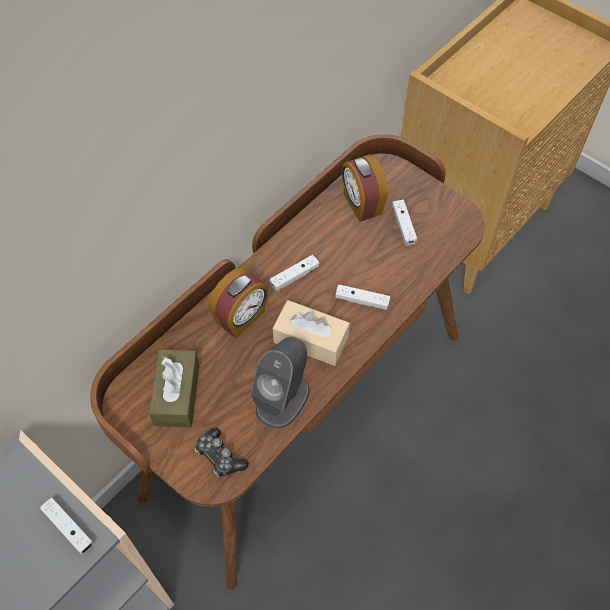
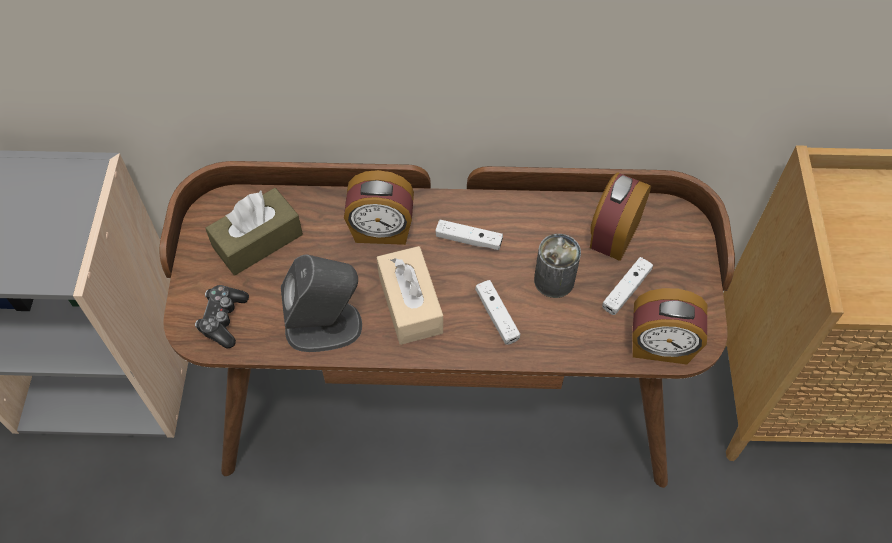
camera: 50 degrees right, 0 degrees up
white game controller [40,498,94,554] -> none
none -> can [534,234,581,298]
none -> alarm clock [632,288,707,365]

